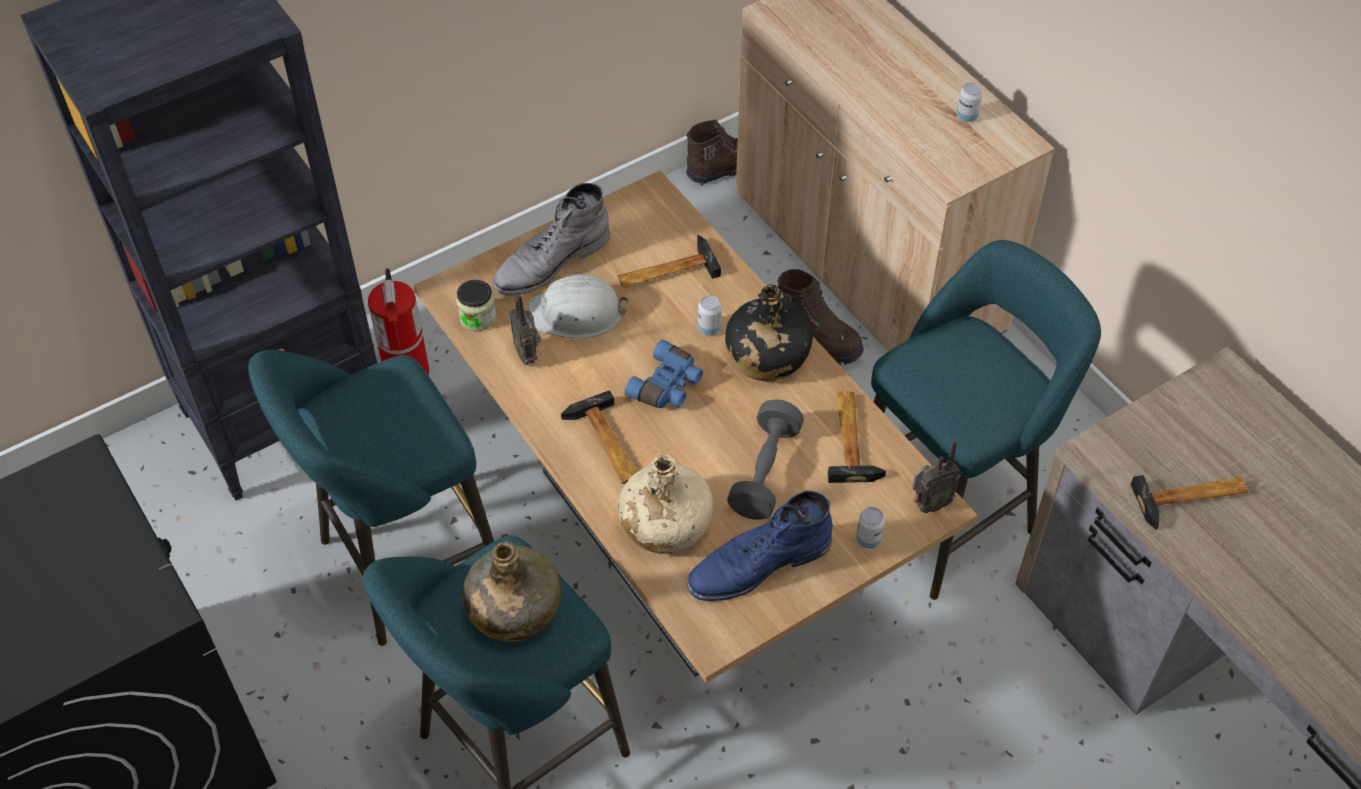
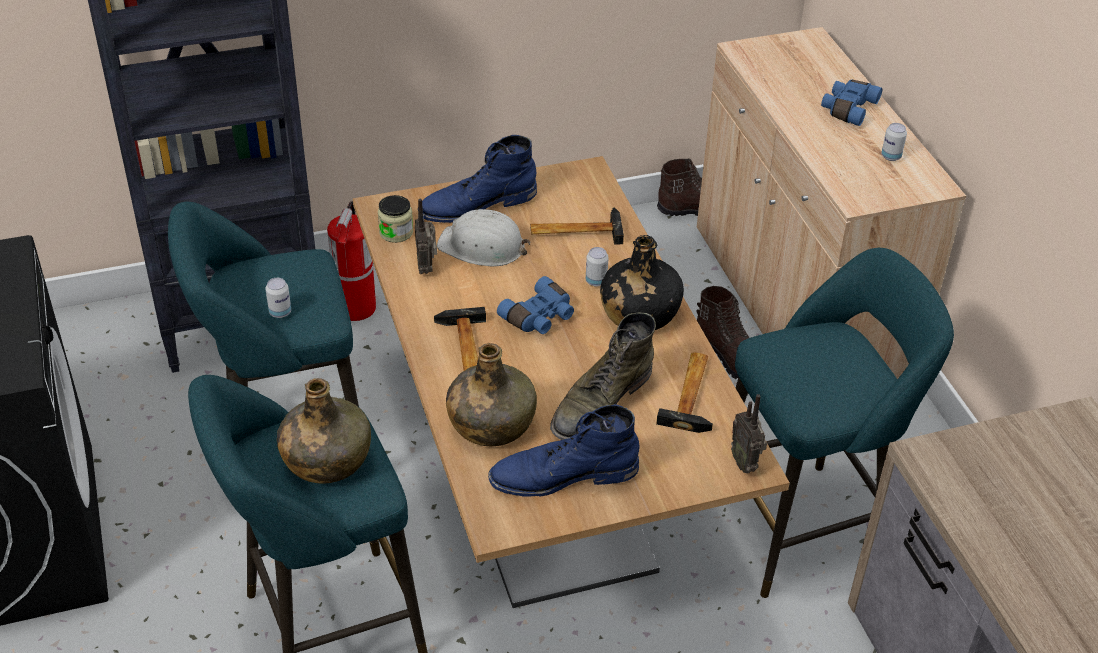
camera: 15 degrees right, 10 degrees down
grey boot [492,183,610,296] -> blue boot [422,135,537,223]
beige bottle [618,455,713,554] -> green bottle [446,343,537,446]
grey dumbbell [727,399,804,520] -> green boot [550,312,656,440]
can [856,507,885,549] -> can moved to [265,278,291,318]
radio [912,440,961,513] -> radio turned 75 degrees clockwise [731,394,767,473]
hammer [1130,475,1248,530] -> none
none -> blue binoculars [821,80,882,126]

